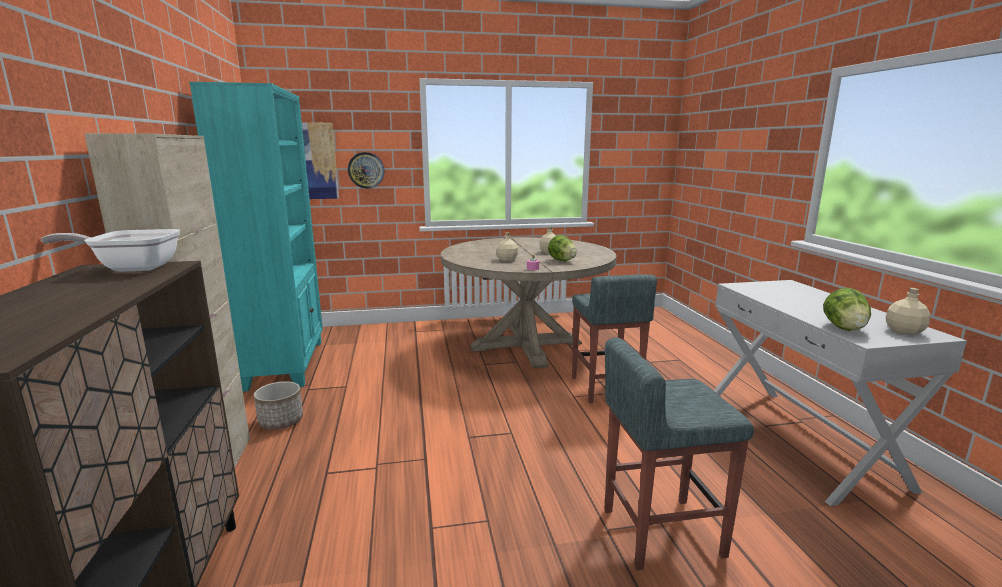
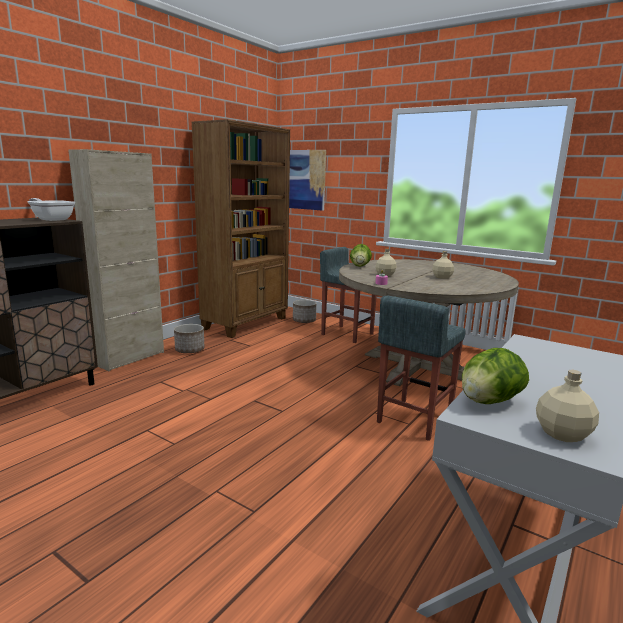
camera: 45 degrees right, 0 degrees up
turquoise bookcase [189,82,323,392] -> brown bookcase [191,119,290,338]
wall clock [348,152,384,189] -> none
lettuce [548,235,577,261] -> lettuce moved to [350,244,372,267]
grey stool [604,337,754,570] -> grey stool moved to [320,247,377,343]
none -> planter [293,300,317,323]

